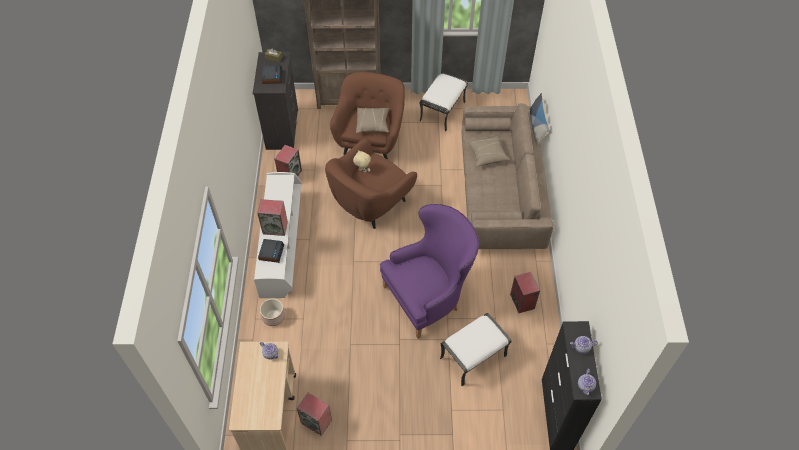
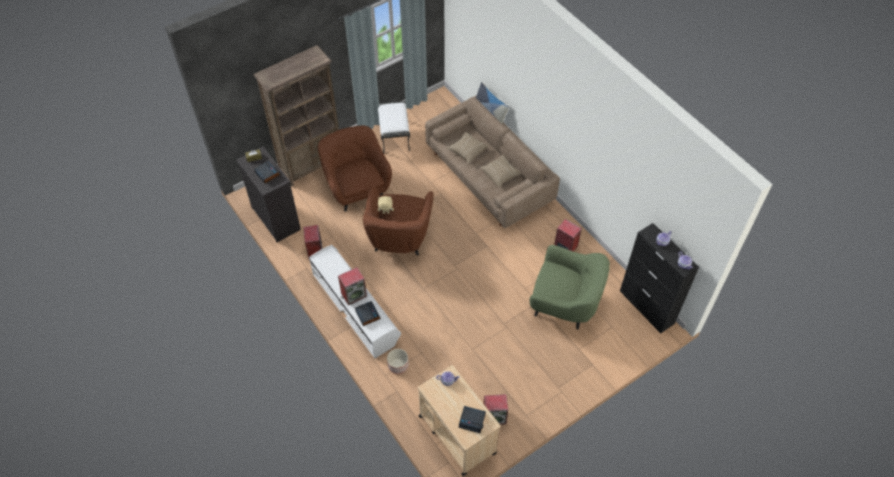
camera: 35 degrees left, 0 degrees up
beige pillow [356,108,389,133] -> beige pillow moved to [480,155,521,187]
purple armchair [380,204,479,339] -> none
white ottoman [440,313,512,386] -> green armchair [530,245,610,329]
none -> alarm clock [459,406,486,433]

